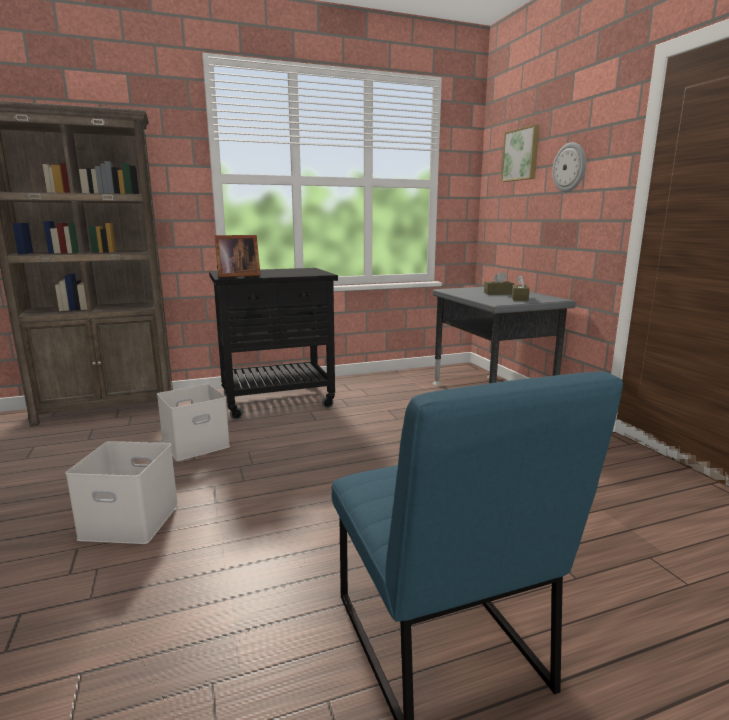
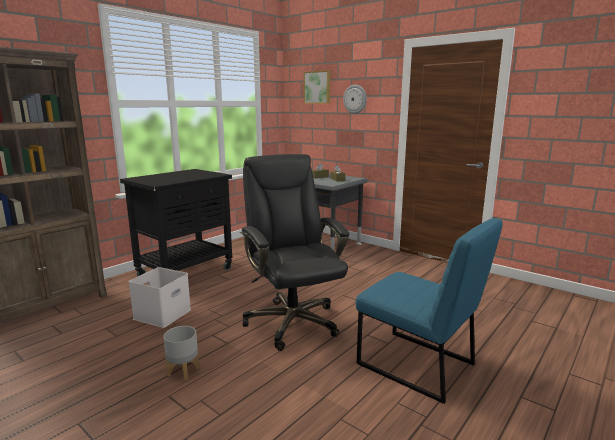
camera: 30 degrees left, 0 degrees up
white storage box [65,441,178,544] -> grey planter [163,326,199,380]
picture frame [214,235,261,277] -> none
none -> black office chair [239,154,349,351]

